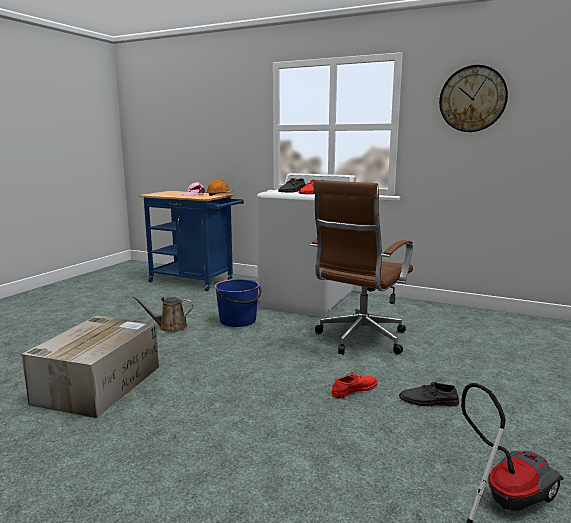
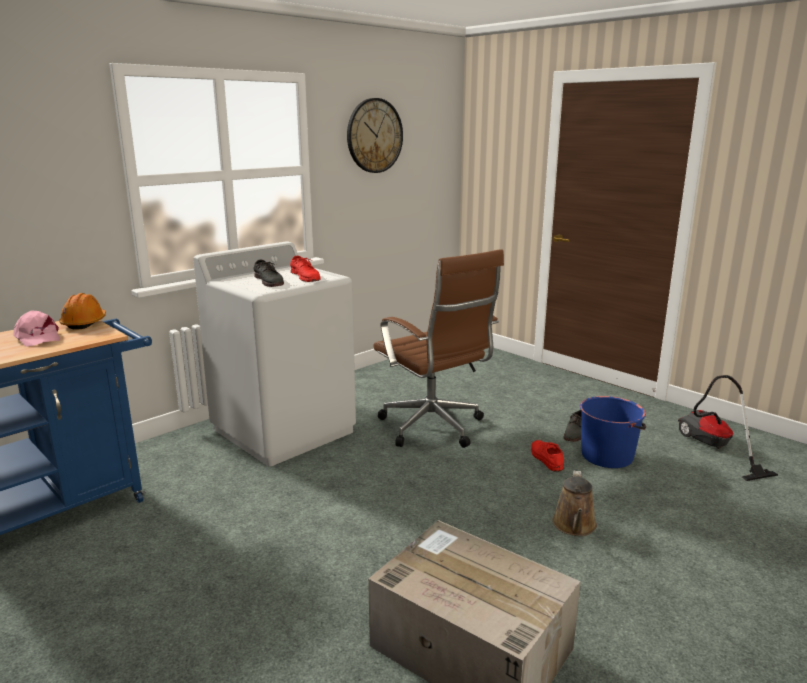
camera: 70 degrees left, 5 degrees up
brown watering can [132,296,193,332] -> brown watering can moved to [552,471,597,536]
blue bucket [214,279,261,327] -> blue bucket moved to [580,396,646,468]

